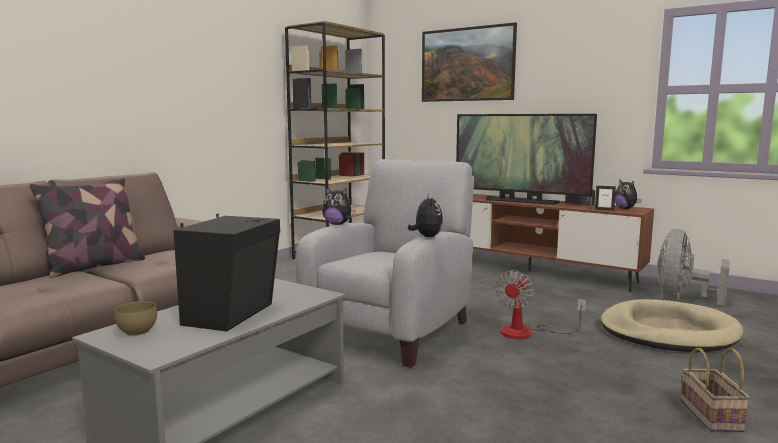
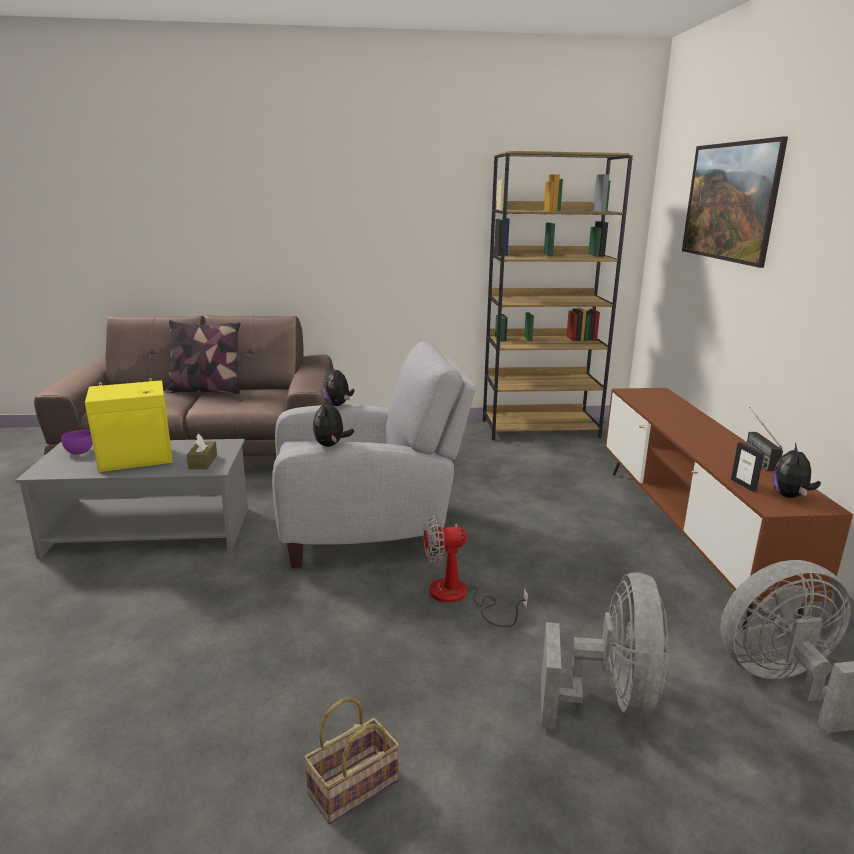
camera: 50 degrees right, 10 degrees up
brown bowl [115,301,157,336] -> purple bowl [61,430,93,455]
black speaker [173,214,280,332] -> yellow speaker [85,378,172,472]
plush toy [408,194,443,237] -> plush toy turned 135 degrees clockwise [313,398,354,447]
television [456,114,597,205] -> none
beige dog bed [601,299,743,352] -> grey fan [541,572,669,729]
none -> brown tissue box [187,433,217,469]

